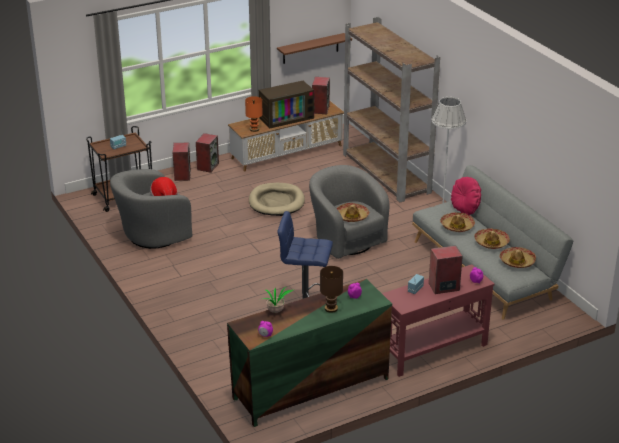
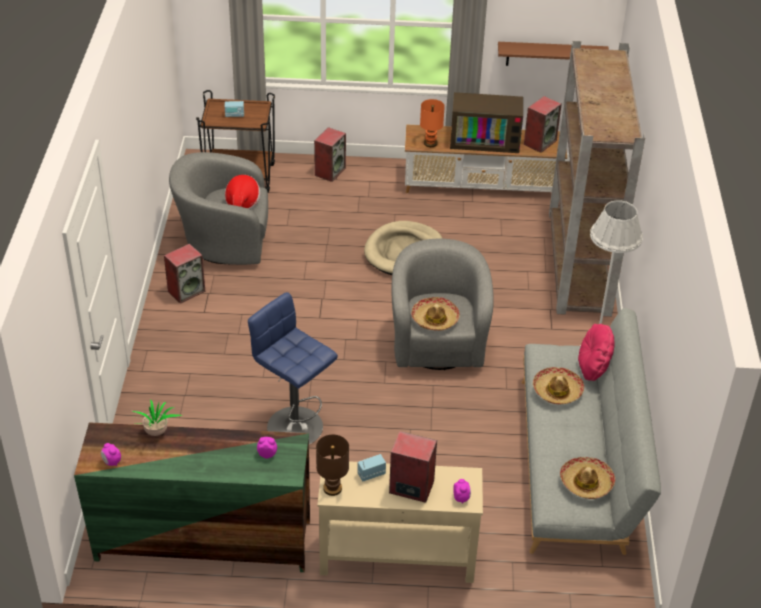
camera: 30 degrees right, 10 degrees up
speaker [196,133,219,173] -> speaker moved to [164,244,205,304]
brown table lamp [320,266,343,313] -> brown table lamp moved to [316,435,349,496]
red console table [382,264,495,377] -> beige console table [317,461,483,583]
hat [474,228,510,249] -> none

